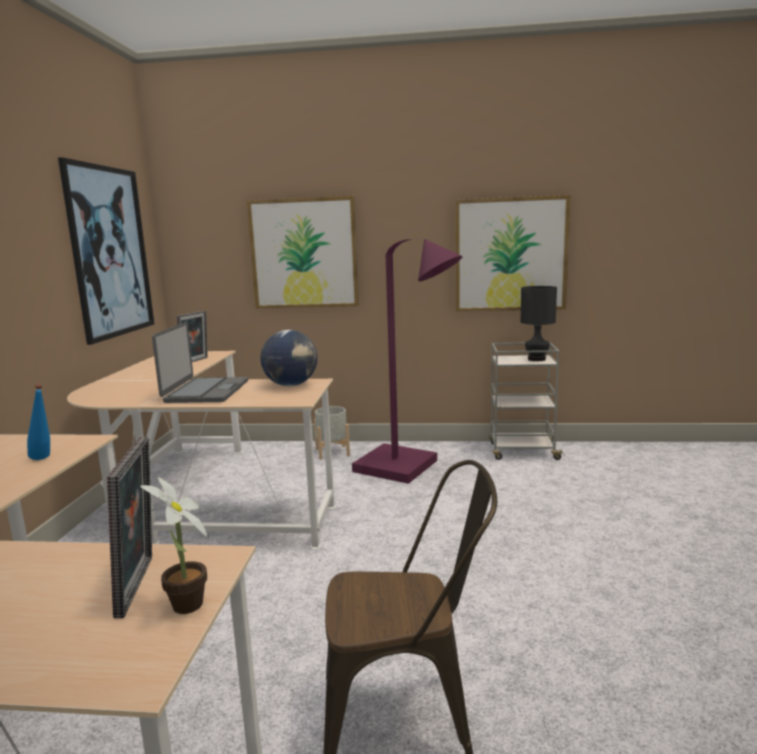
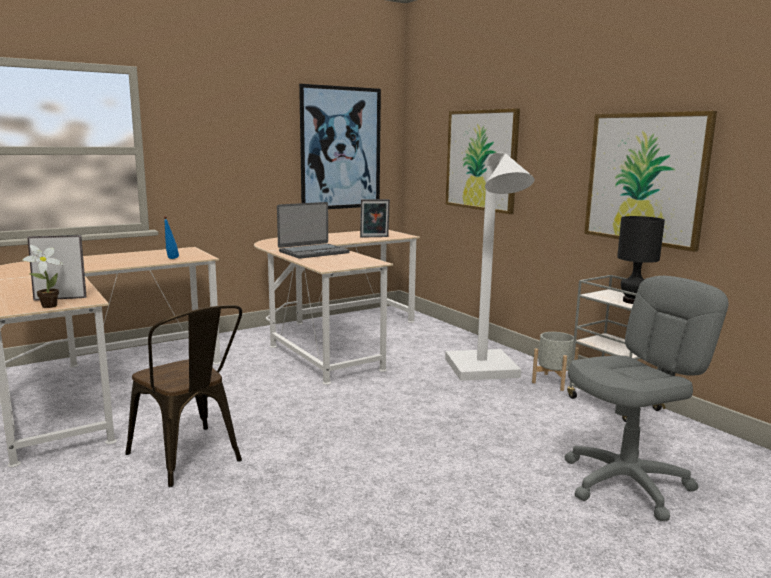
camera: 50 degrees right, 0 degrees up
picture frame [107,437,152,618] -> picture frame turned 150 degrees counterclockwise [27,235,86,301]
globe [260,330,318,386] -> none
grey planter [314,406,350,460] -> grey planter moved to [532,332,579,391]
purple floor lamp [352,239,463,484] -> white floor lamp [445,153,534,381]
none -> grey office chair [565,276,729,521]

